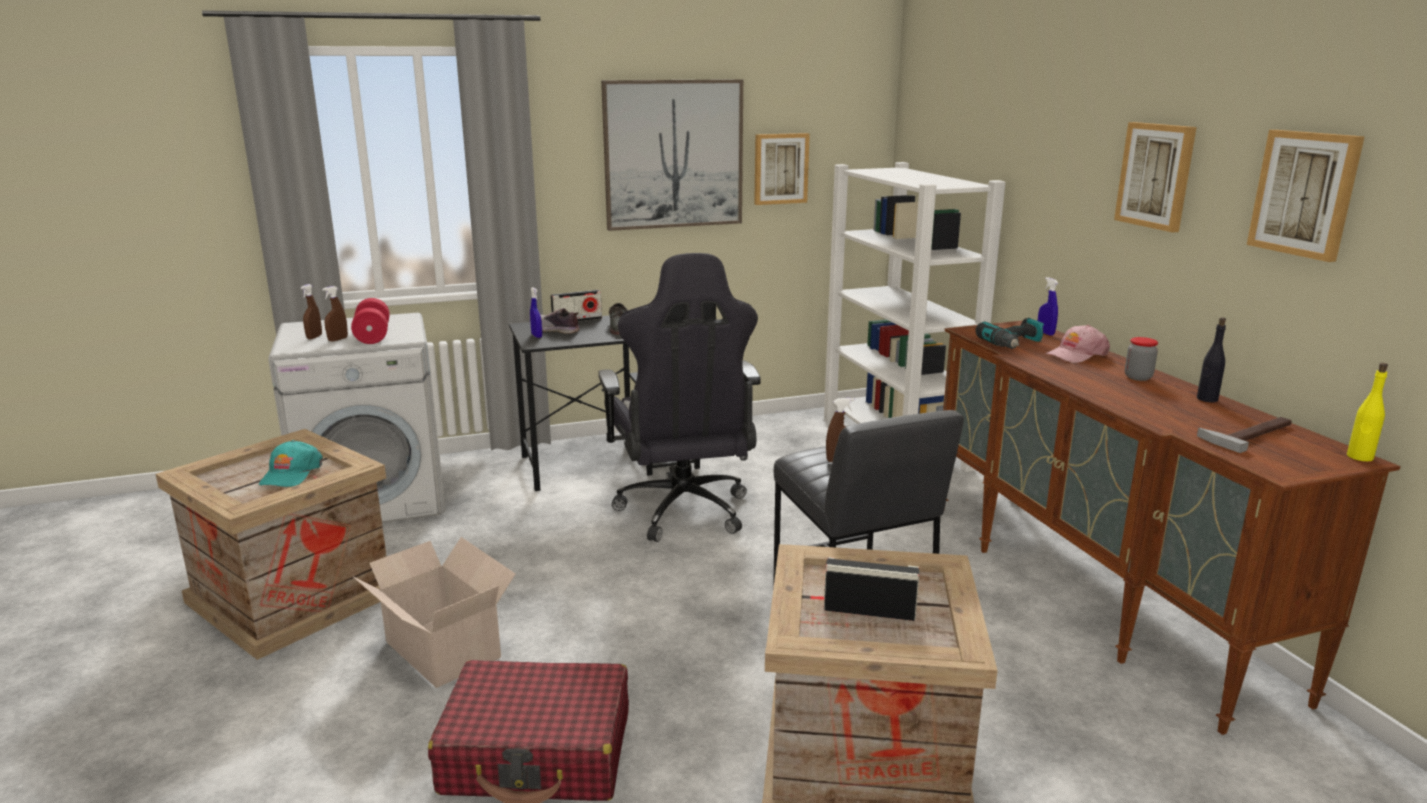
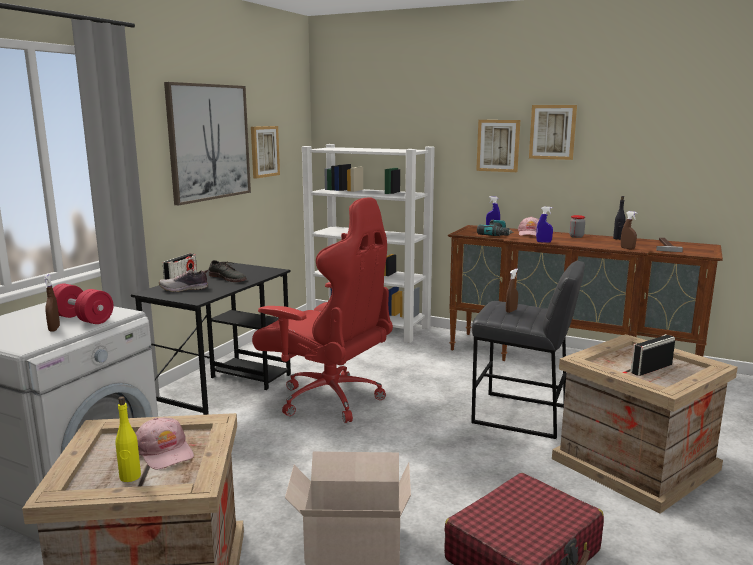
camera: 45 degrees left, 5 degrees down
turquoise cap [259,440,323,487] -> pink cap [136,418,194,470]
brown spray bottle [301,284,322,339] -> brown spray bottle moved to [621,211,637,249]
blue spray bottle [530,287,542,338] -> blue spray bottle moved to [536,207,553,243]
black office chair [598,253,761,542] -> red office chair [252,197,393,423]
picture [1247,130,1365,262] -> picture moved to [476,120,520,172]
yellow bottle [1347,363,1388,461] -> yellow bottle moved to [116,396,141,482]

